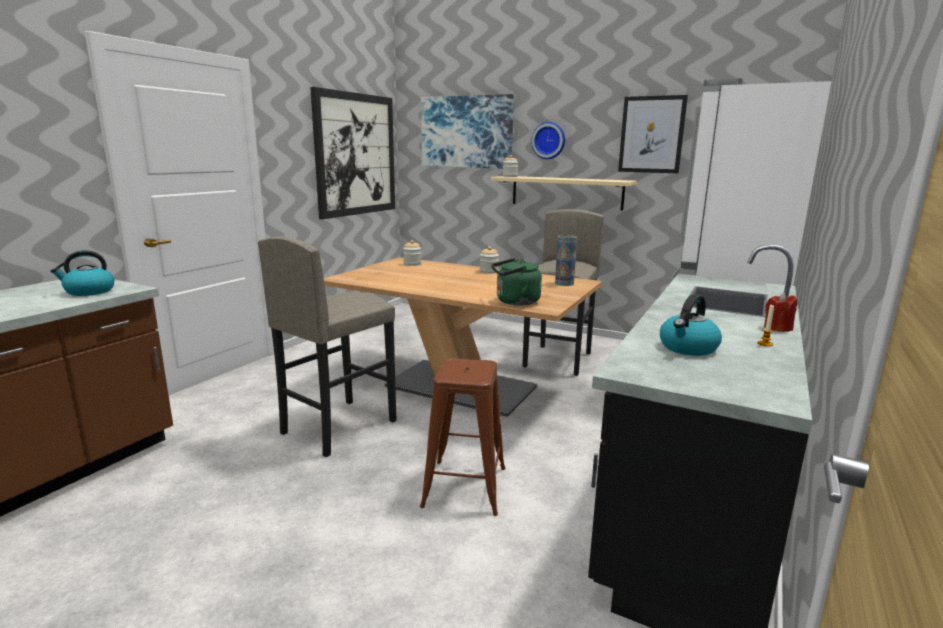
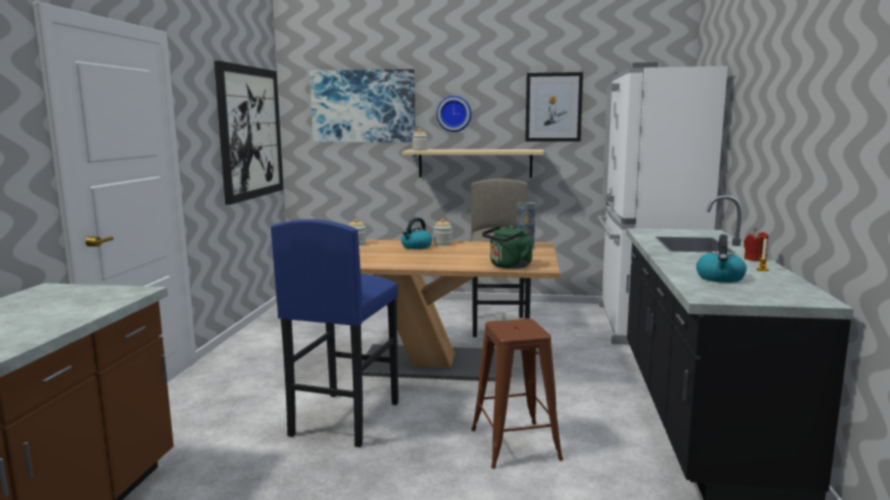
camera: 20 degrees left, 5 degrees down
kettle [51,250,115,296] -> kettle moved to [401,218,432,249]
grey stool [258,237,397,457] -> blue stool [271,219,399,447]

